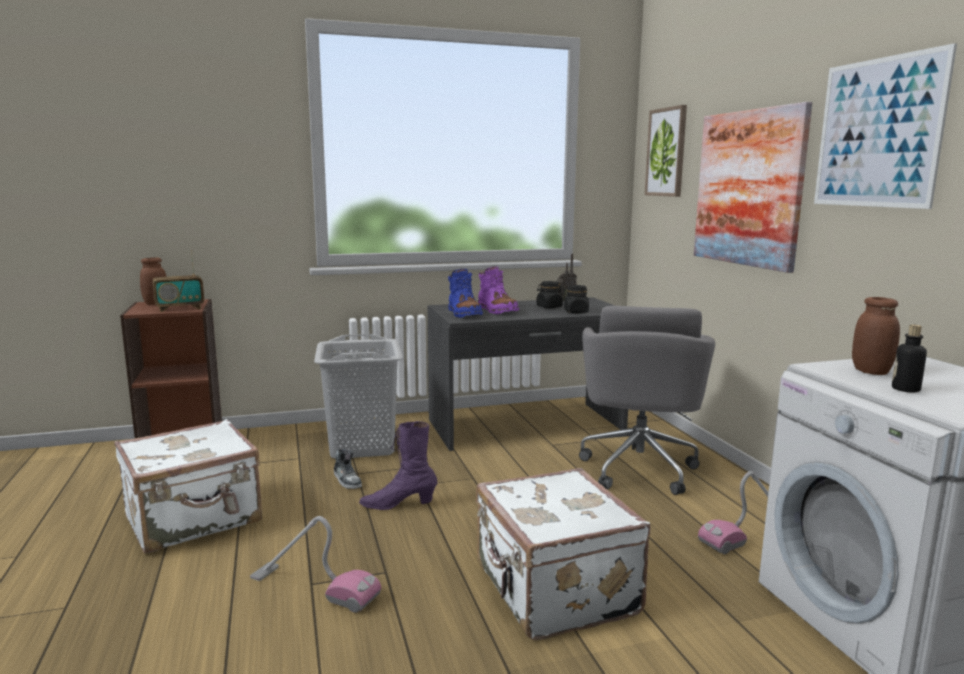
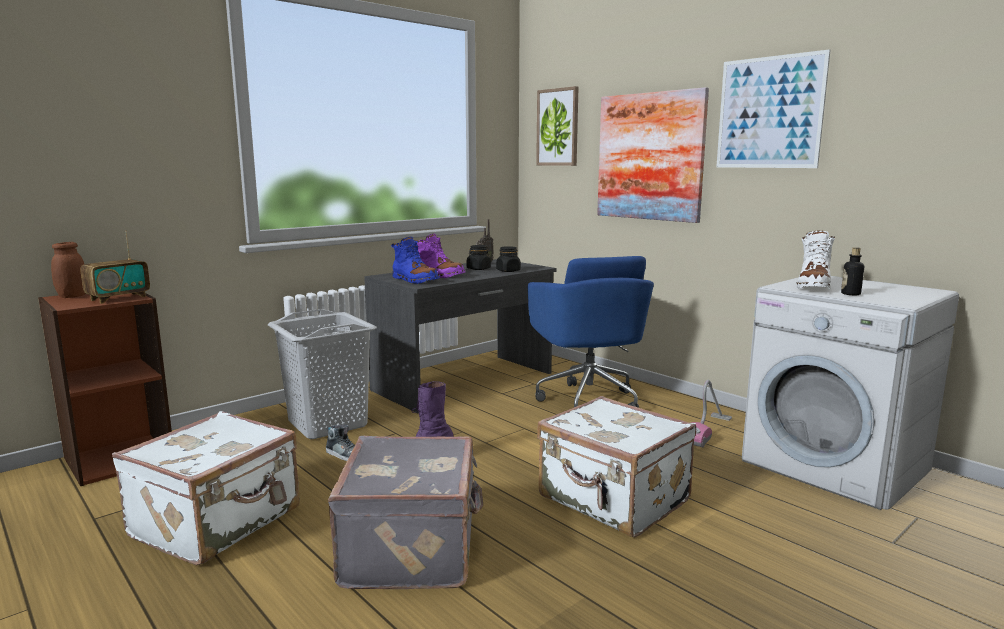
camera: 25 degrees left, 0 degrees up
vacuum cleaner [250,516,381,613] -> grey suitcase [328,436,483,589]
grey office chair [579,306,715,495] -> blue office chair [528,256,654,408]
brown jar [852,297,900,375] -> white boot [796,231,835,289]

